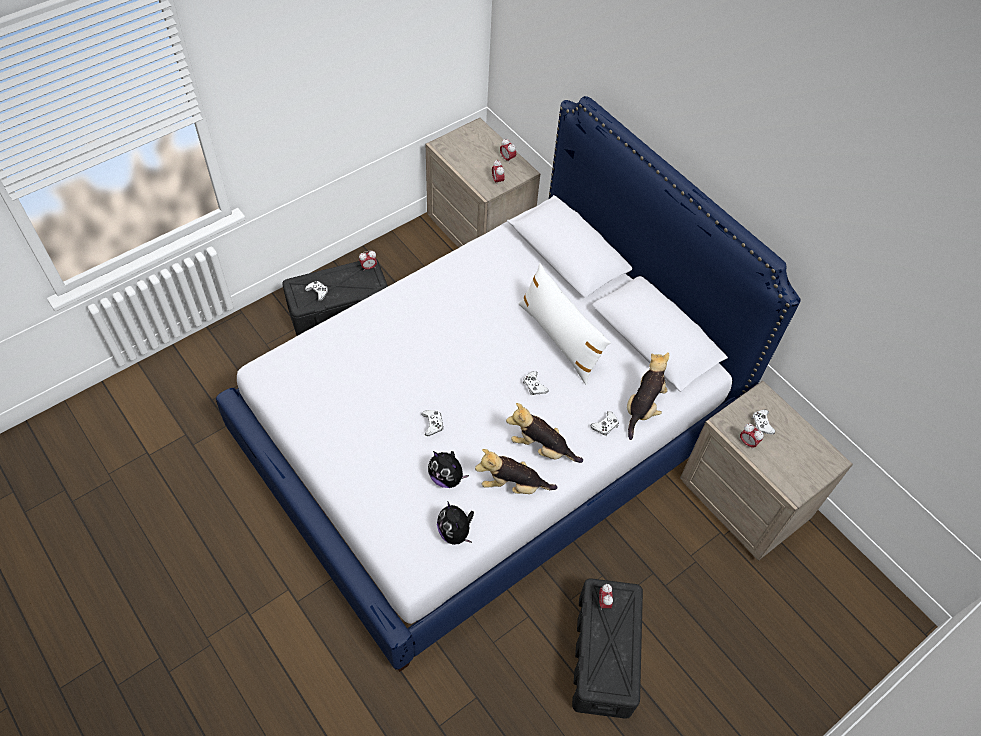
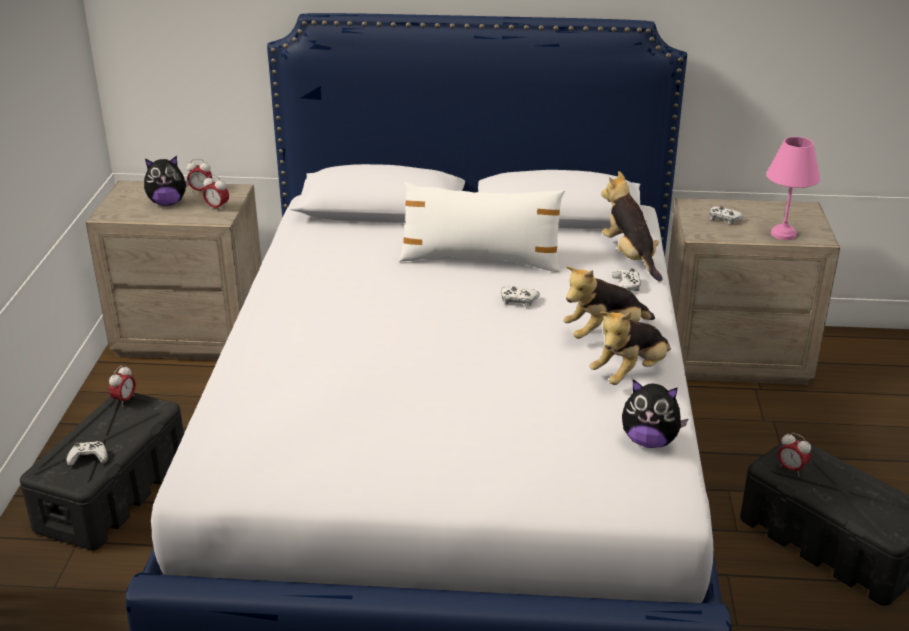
camera: 45 degrees left, 25 degrees down
white game controller [422,410,444,436] -> none
plush toy [428,451,469,488] -> plush toy moved to [144,156,189,206]
alarm clock [740,423,764,450] -> none
none -> pink table lamp [766,137,820,240]

